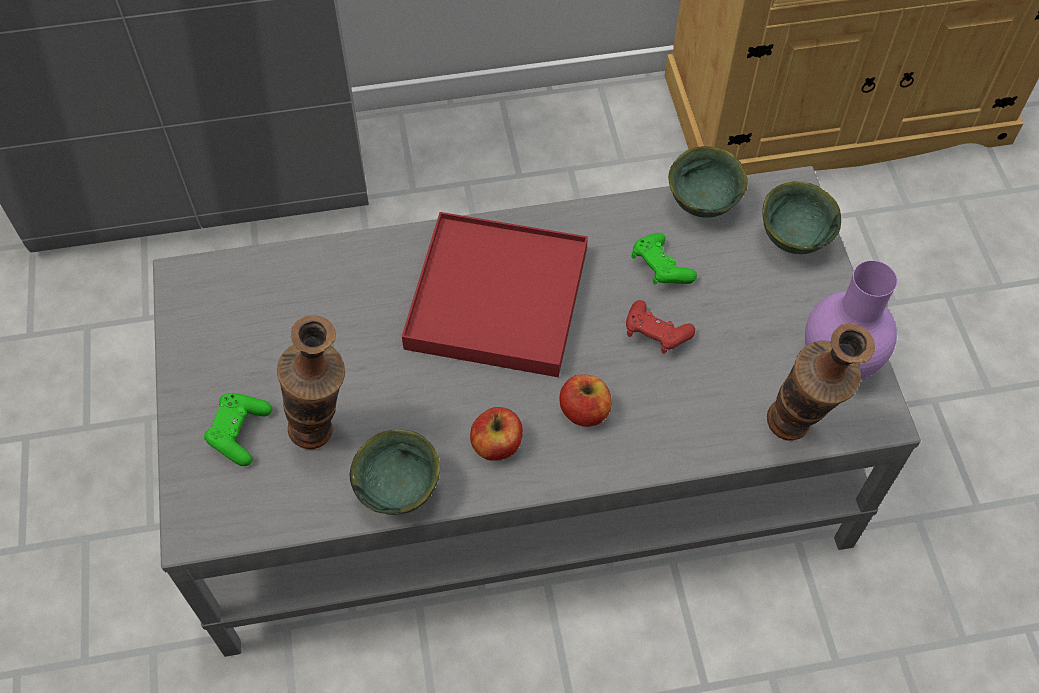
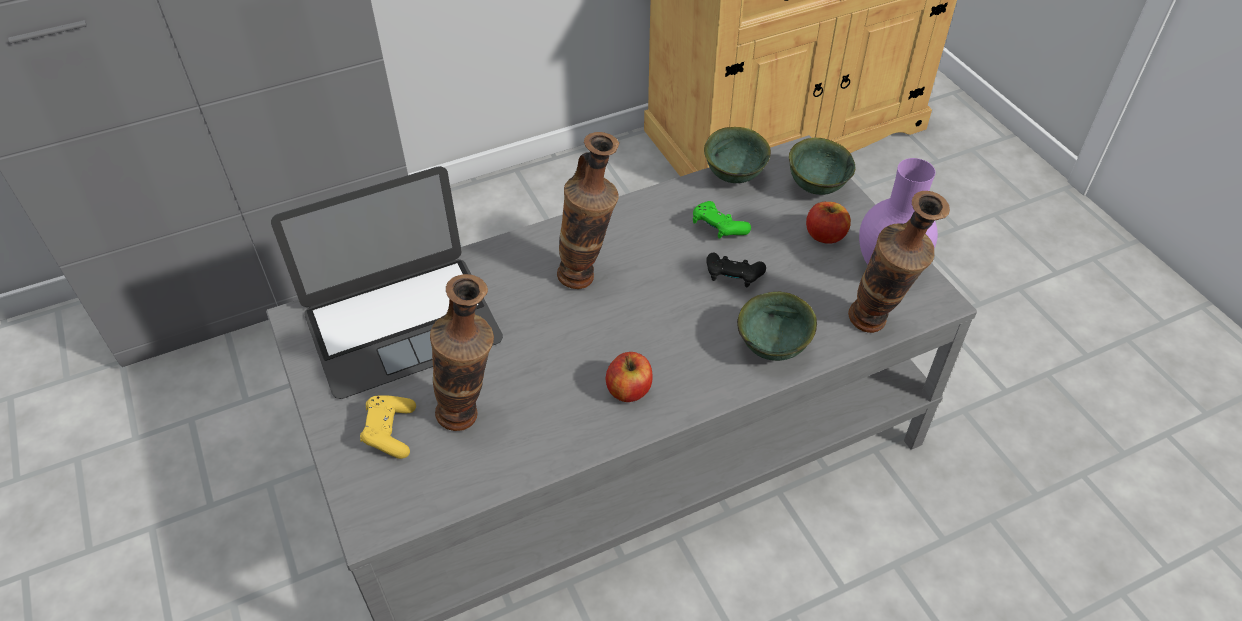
camera: 15 degrees left, 10 degrees down
green game controller [204,393,272,466] -> yellow game controller [360,395,416,459]
green bowl [349,430,440,515] -> green bowl moved to [737,292,817,361]
red tray [402,212,588,377] -> vase [557,132,619,289]
apple [559,374,612,427] -> apple moved to [806,202,851,244]
red game controller [626,300,695,354] -> black game controller [706,252,766,288]
none -> laptop [271,166,503,399]

